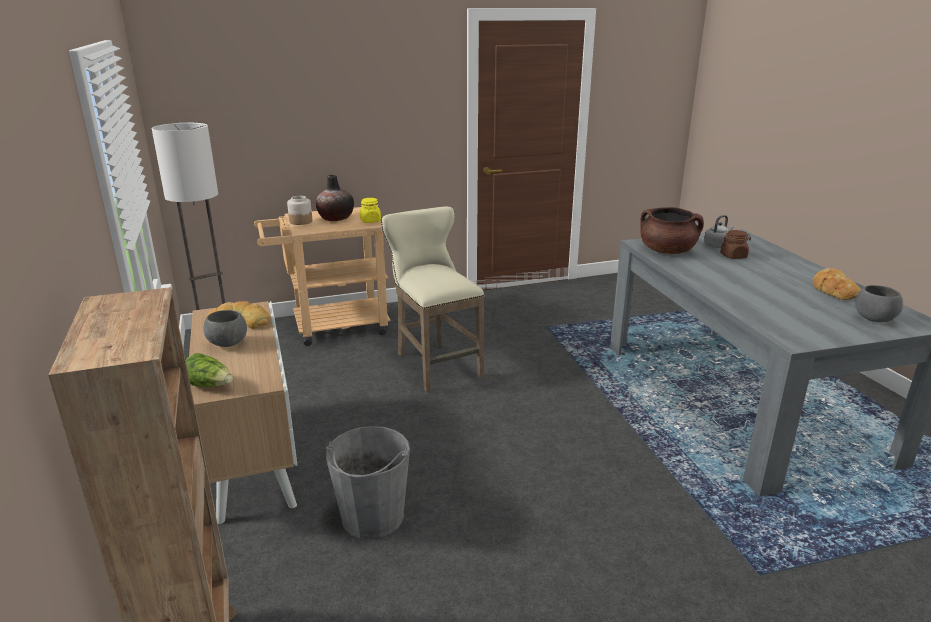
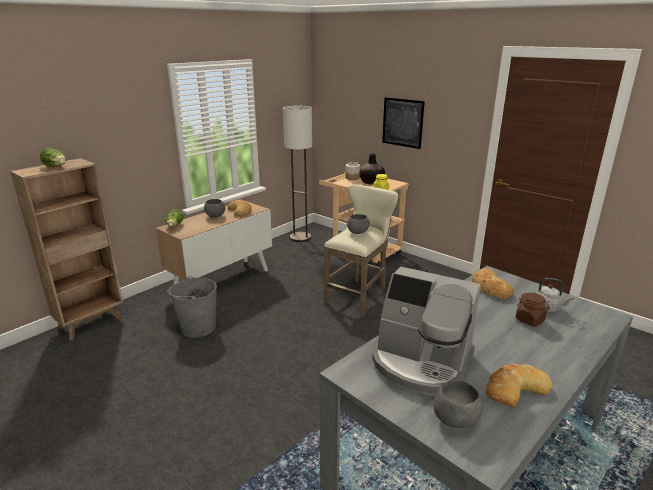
camera: 60 degrees right, 0 degrees up
brown cooking pot [640,207,704,254] -> bread [472,268,514,299]
none -> lettuce [40,148,66,167]
none -> grey bowl [347,214,370,234]
none -> coffee machine [372,266,481,396]
none -> picture [382,97,425,149]

